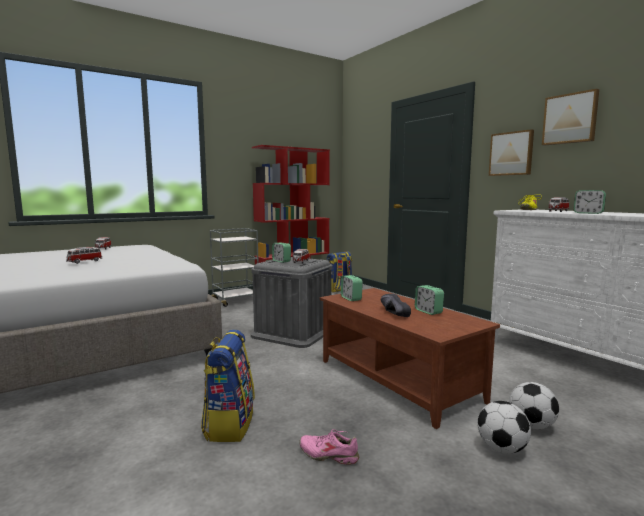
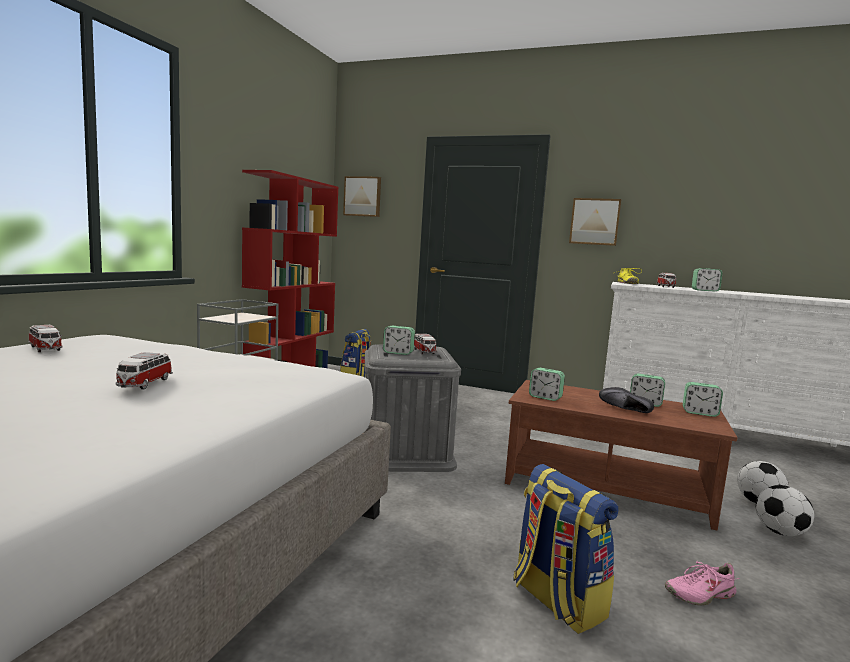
camera: 35 degrees left, 0 degrees up
picture [542,89,599,146] -> picture moved to [343,176,381,217]
none -> alarm clock [683,382,723,417]

